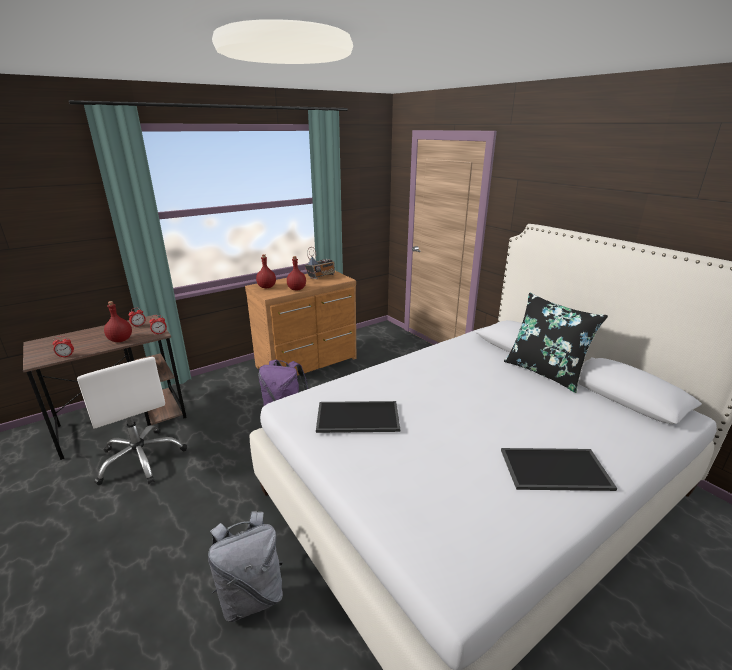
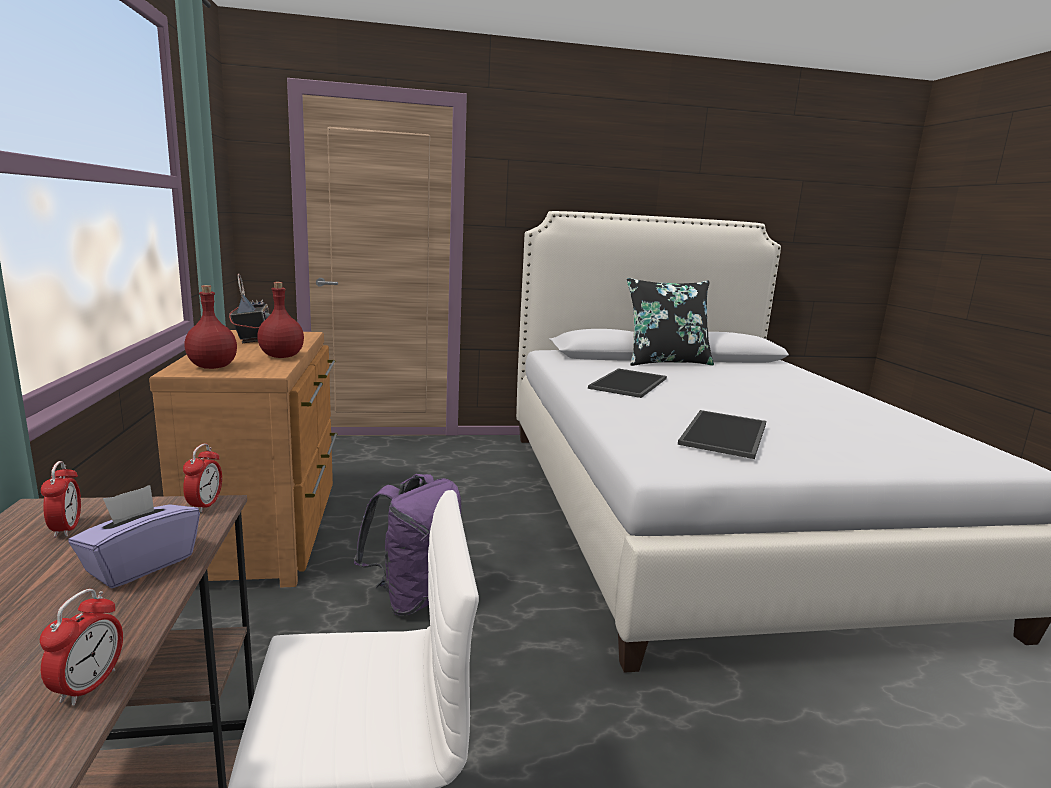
camera: 65 degrees left, 10 degrees down
red bottle [104,301,132,342] -> purple tissue box [69,485,200,589]
grey backpack [208,511,283,622] -> none
tray [501,448,617,491] -> tray moved to [588,368,667,398]

